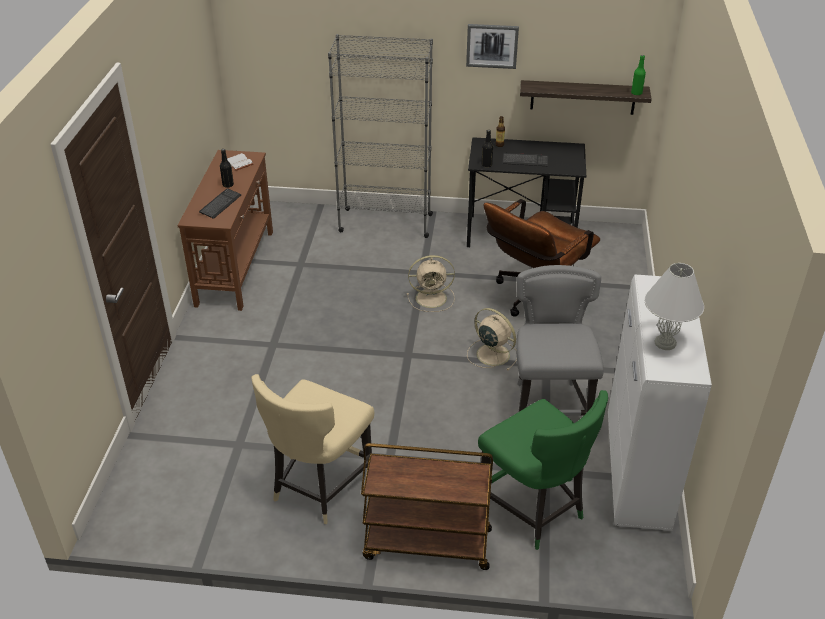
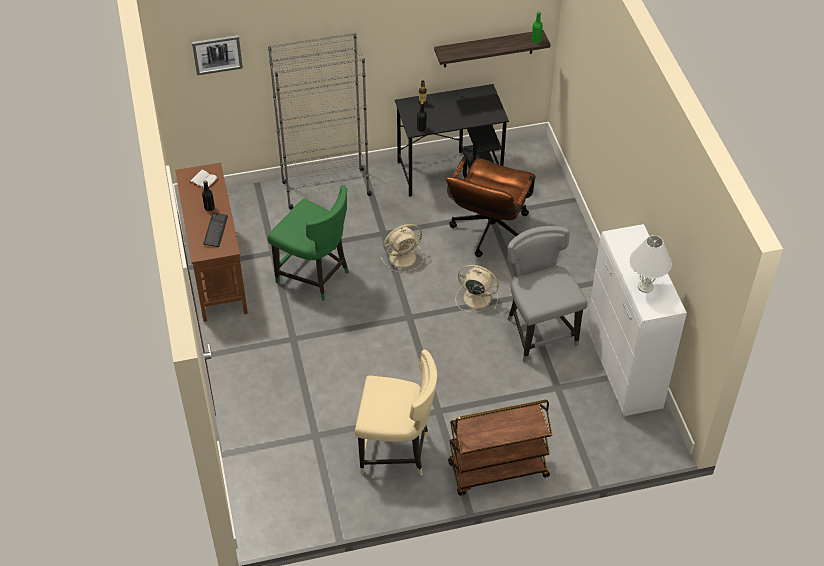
camera: 20 degrees left, 10 degrees up
beige chair [251,374,374,524] -> beige chair turned 90 degrees counterclockwise [355,350,437,476]
picture [466,24,519,69] -> picture moved to [192,35,243,75]
green chair [478,390,608,550] -> green chair moved to [267,185,349,301]
keyboard [502,153,548,166] -> none

